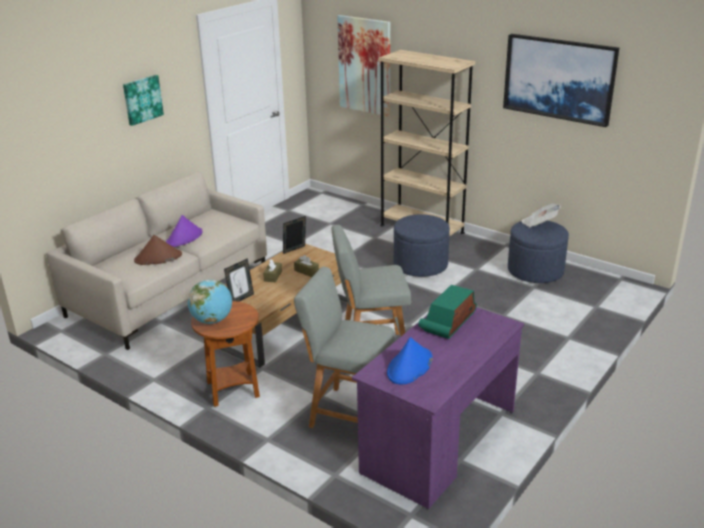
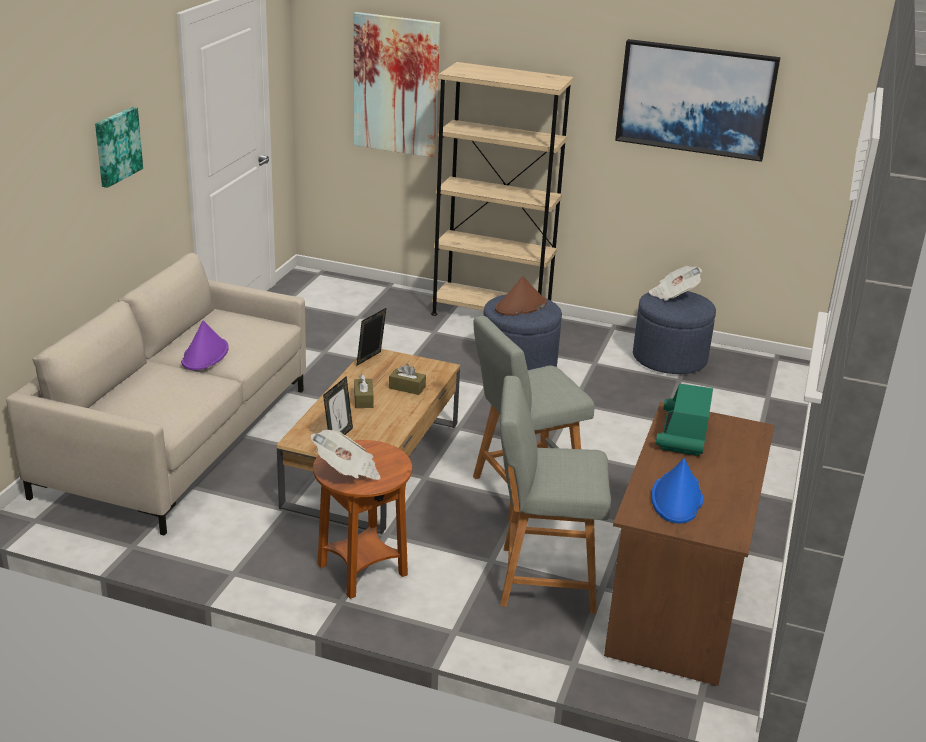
camera: 20 degrees left, 0 degrees up
brown hat [134,235,182,265] -> brown hat moved to [495,276,547,316]
globe [187,280,232,324] -> newspaper [311,430,381,480]
purple desk [352,307,524,509] -> brown desk [604,402,775,686]

